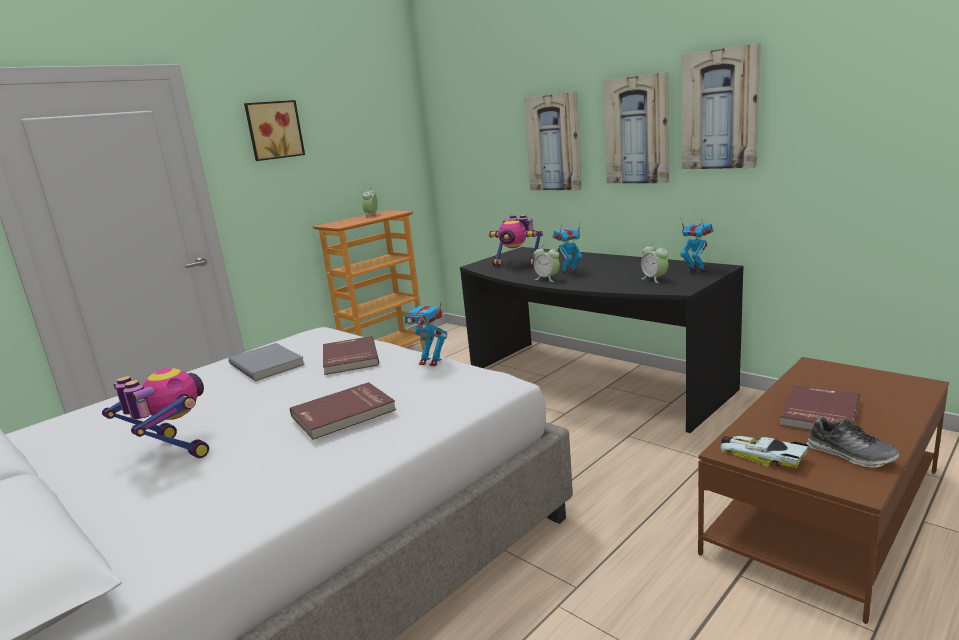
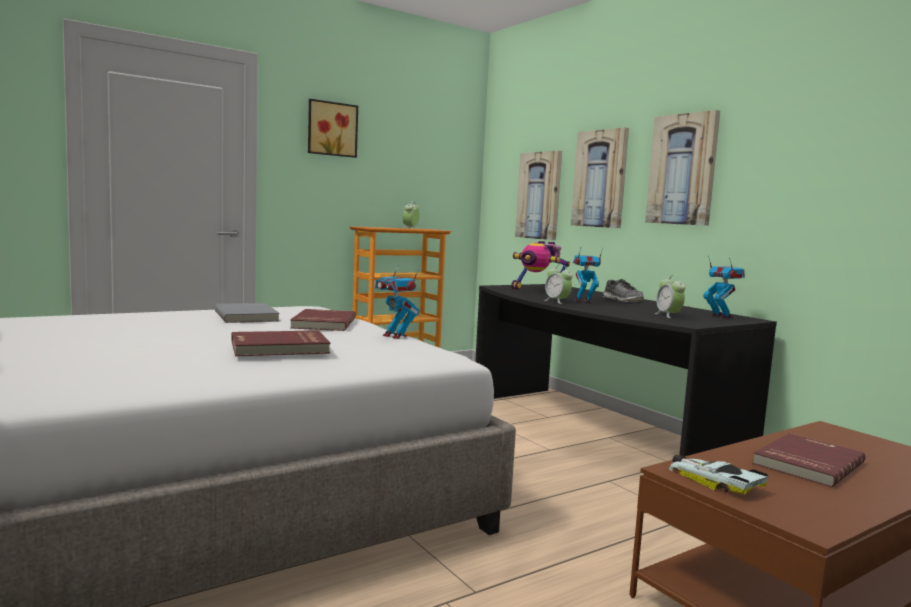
camera: 10 degrees right, 10 degrees down
toy robot [102,368,209,458] -> none
picture [682,43,761,169] -> picture moved to [515,151,562,240]
shoe [807,417,899,468] -> shoe moved to [602,279,644,302]

